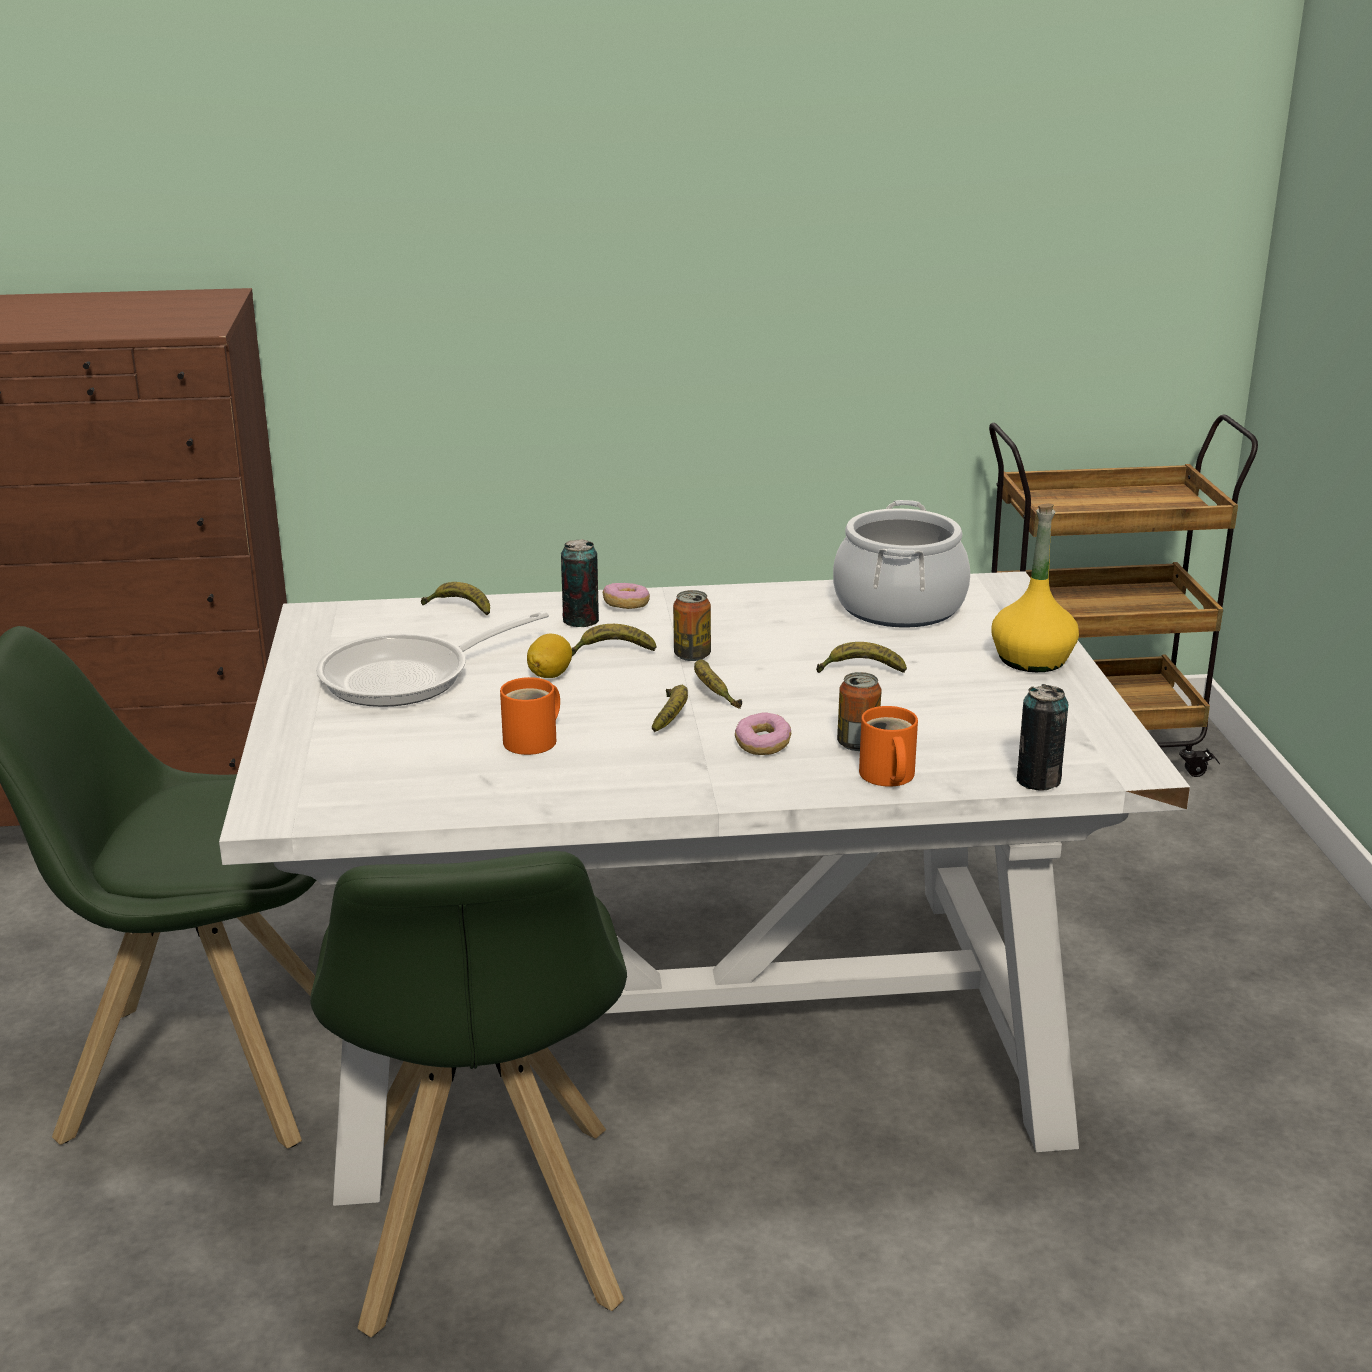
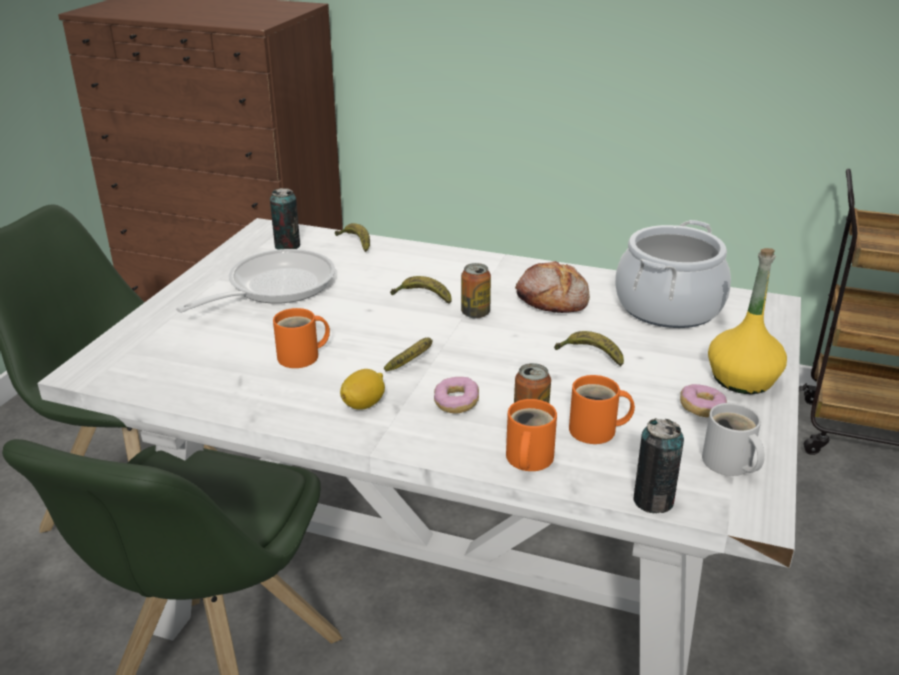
camera: 25 degrees right, 5 degrees up
frying pan [316,611,549,707] -> frying pan turned 135 degrees clockwise [176,249,335,313]
lemon [527,634,572,678] -> lemon moved to [340,369,385,410]
can [561,539,599,627] -> can moved to [270,188,300,250]
donut [603,583,650,609] -> donut moved to [680,384,727,417]
banana [694,659,742,709] -> none
none -> bread [515,261,590,313]
none -> orange mug [569,375,635,444]
none -> white mug [702,403,765,476]

